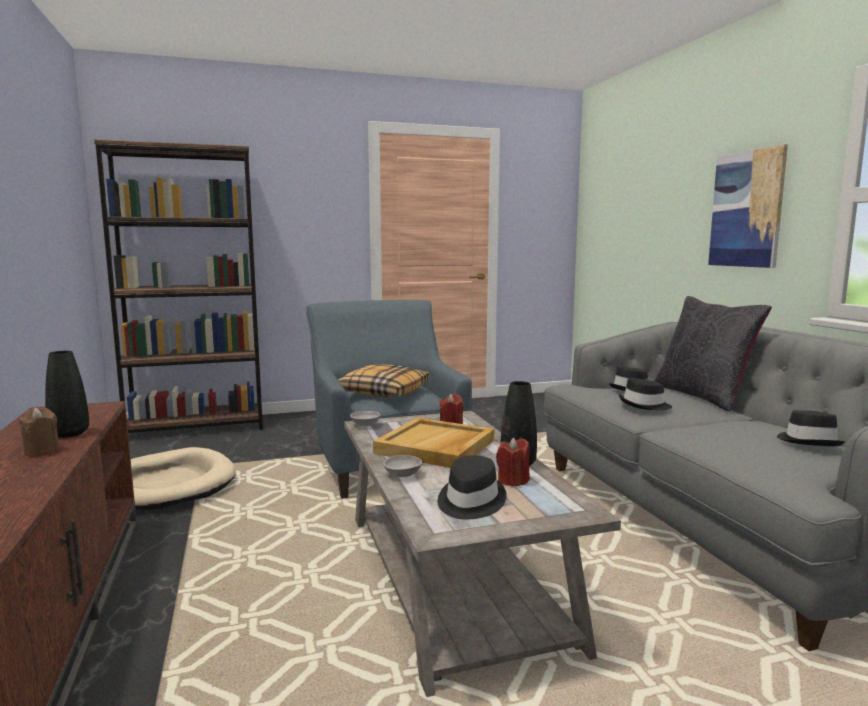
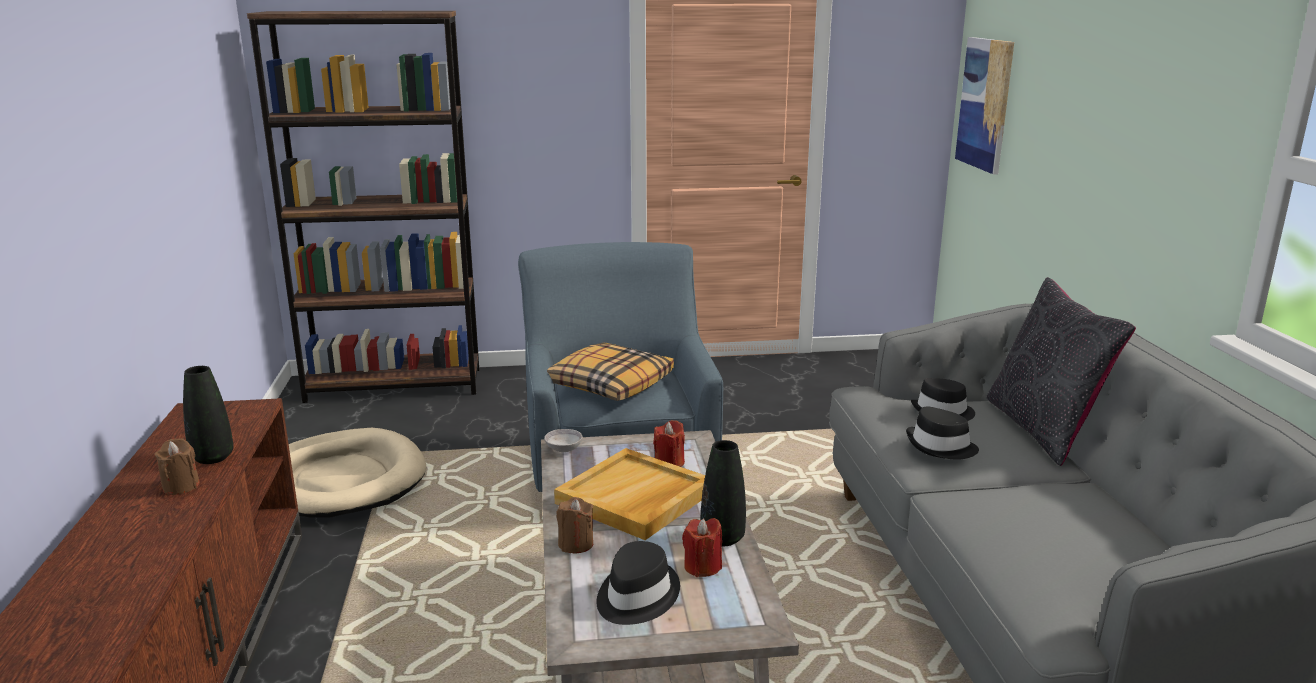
camera: 10 degrees right, 10 degrees up
grey bowl [383,455,422,477] -> brown candle [556,497,593,553]
picture [708,144,788,268] -> picture moved to [955,37,1014,175]
black hat [777,410,845,446] -> none

